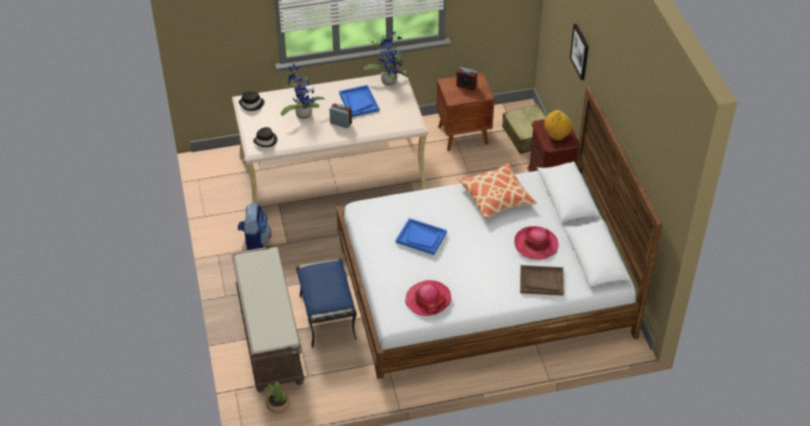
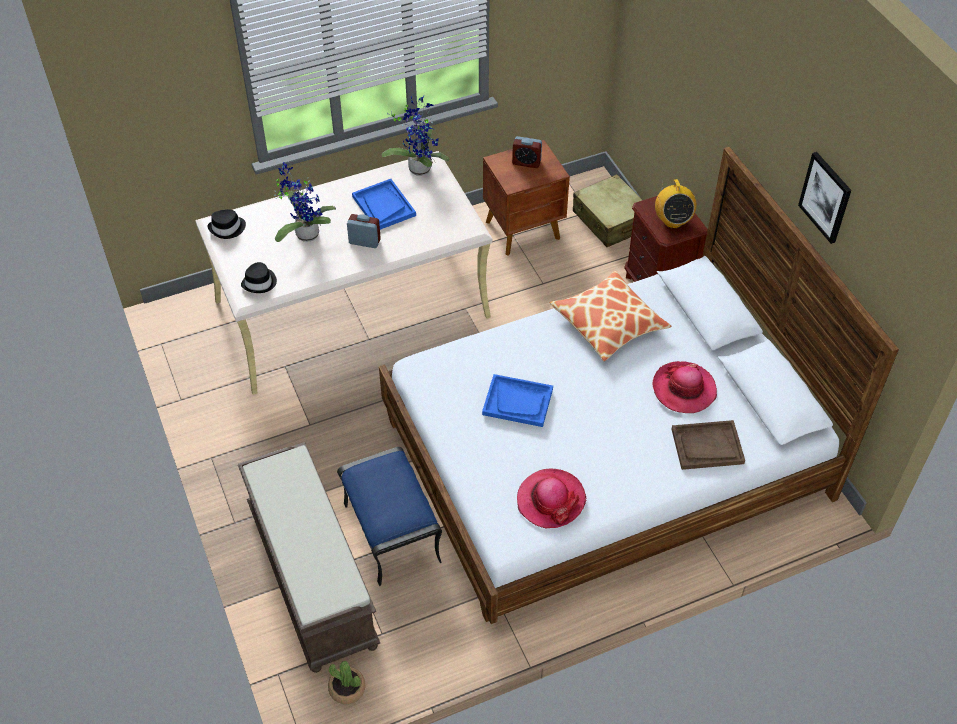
camera: 10 degrees left, 5 degrees up
backpack [238,203,272,250] -> none
radio [544,110,573,141] -> radio turned 135 degrees clockwise [655,179,697,228]
picture [570,24,589,80] -> picture moved to [798,152,851,244]

